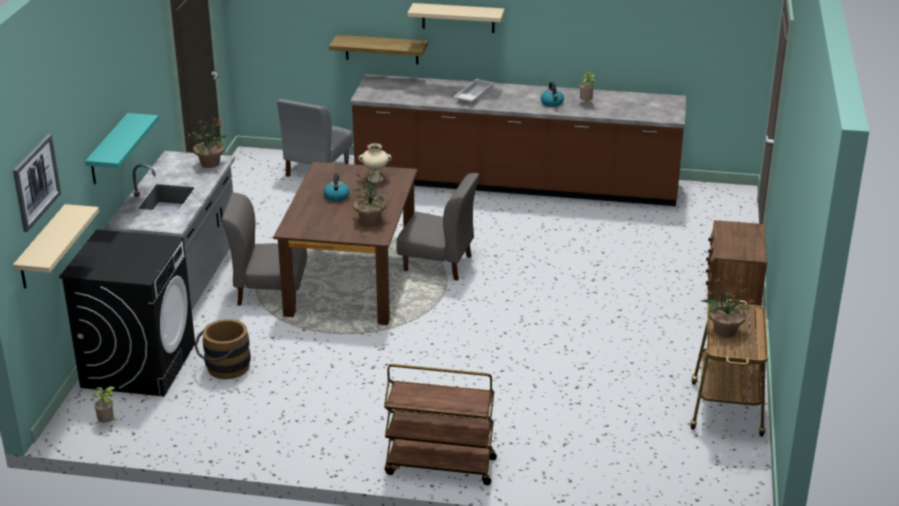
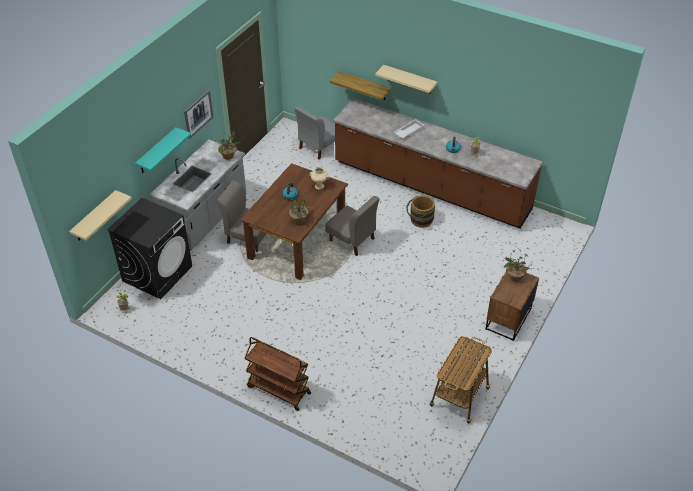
camera: 20 degrees right, 15 degrees up
picture [13,134,61,232] -> picture moved to [184,90,213,139]
brown bucket [194,319,251,379] -> brown bucket moved to [406,195,435,228]
potted plant [702,275,754,338] -> potted plant moved to [504,249,529,282]

